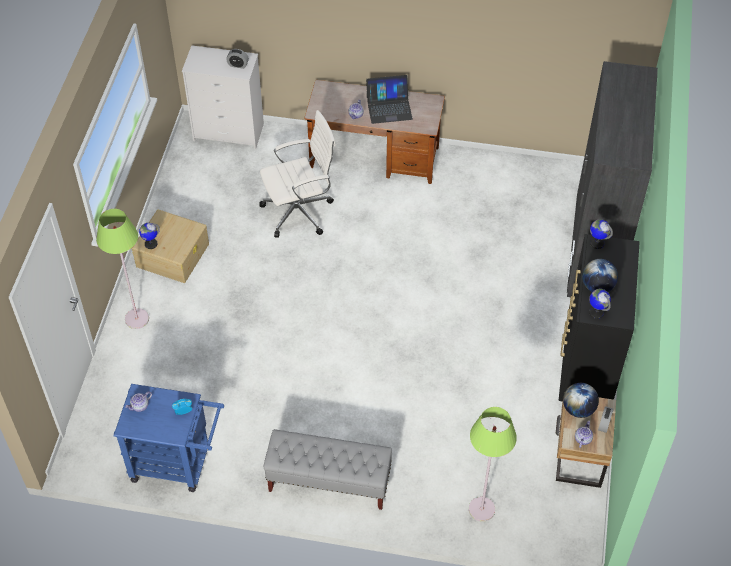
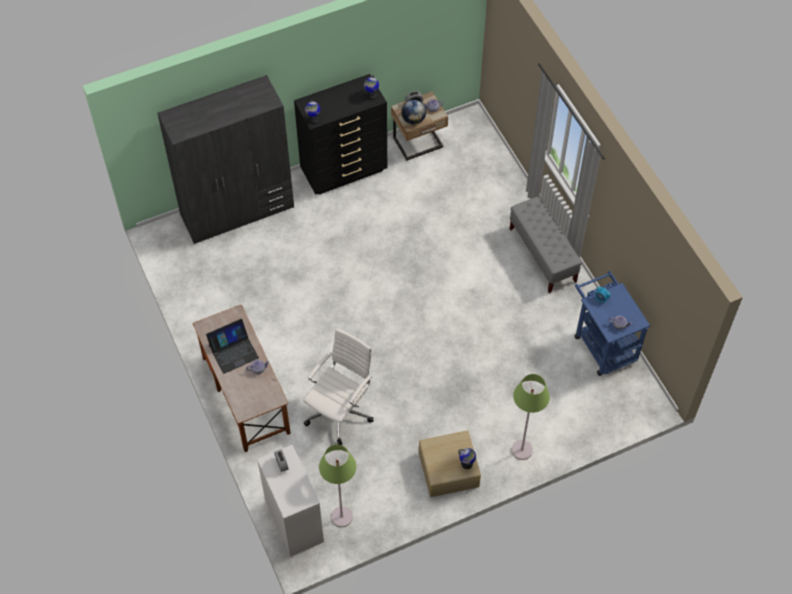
camera: 125 degrees left, 5 degrees up
white office chair [259,110,336,238] -> white office chair turned 90 degrees clockwise [303,329,373,445]
laptop [366,75,413,124] -> laptop turned 105 degrees clockwise [206,319,259,374]
green floor lamp [469,407,517,522] -> green floor lamp moved to [319,444,356,527]
globe [582,259,618,292] -> none

